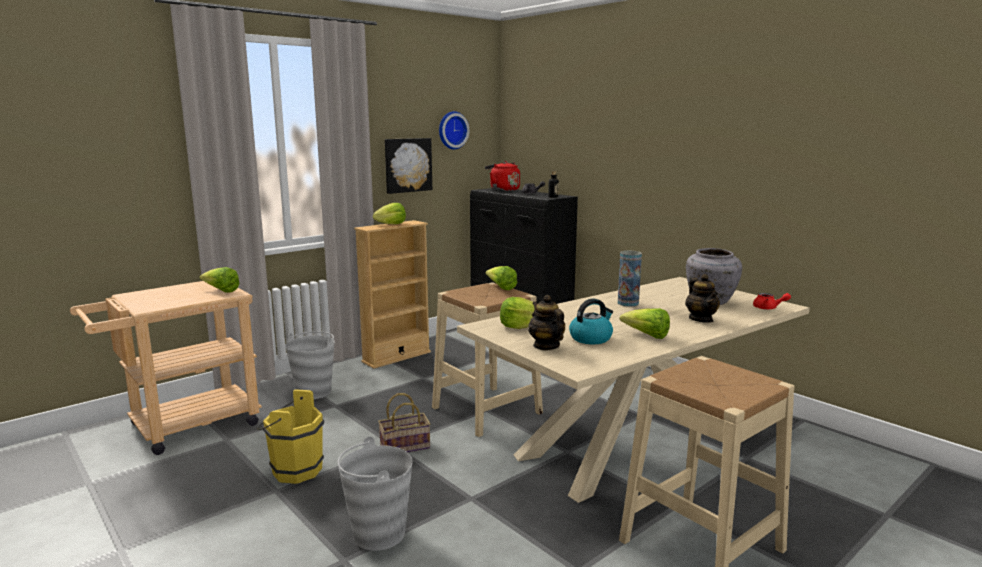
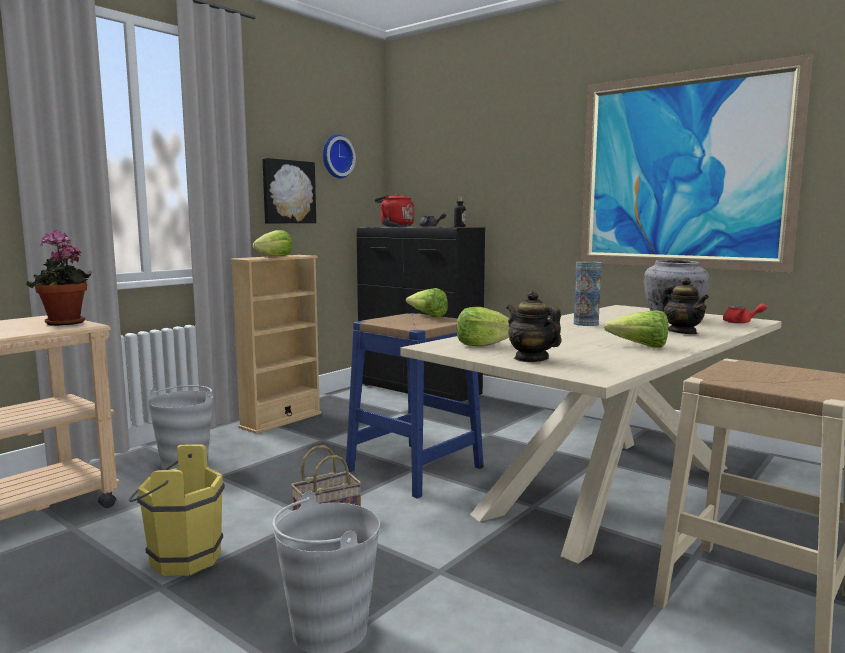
camera: 10 degrees left, 5 degrees down
lettuce [200,267,240,293] -> potted plant [27,230,92,326]
beige stool [432,282,543,437] -> blue stool [345,313,484,499]
kettle [569,298,613,344] -> none
none -> picture [581,54,813,273]

